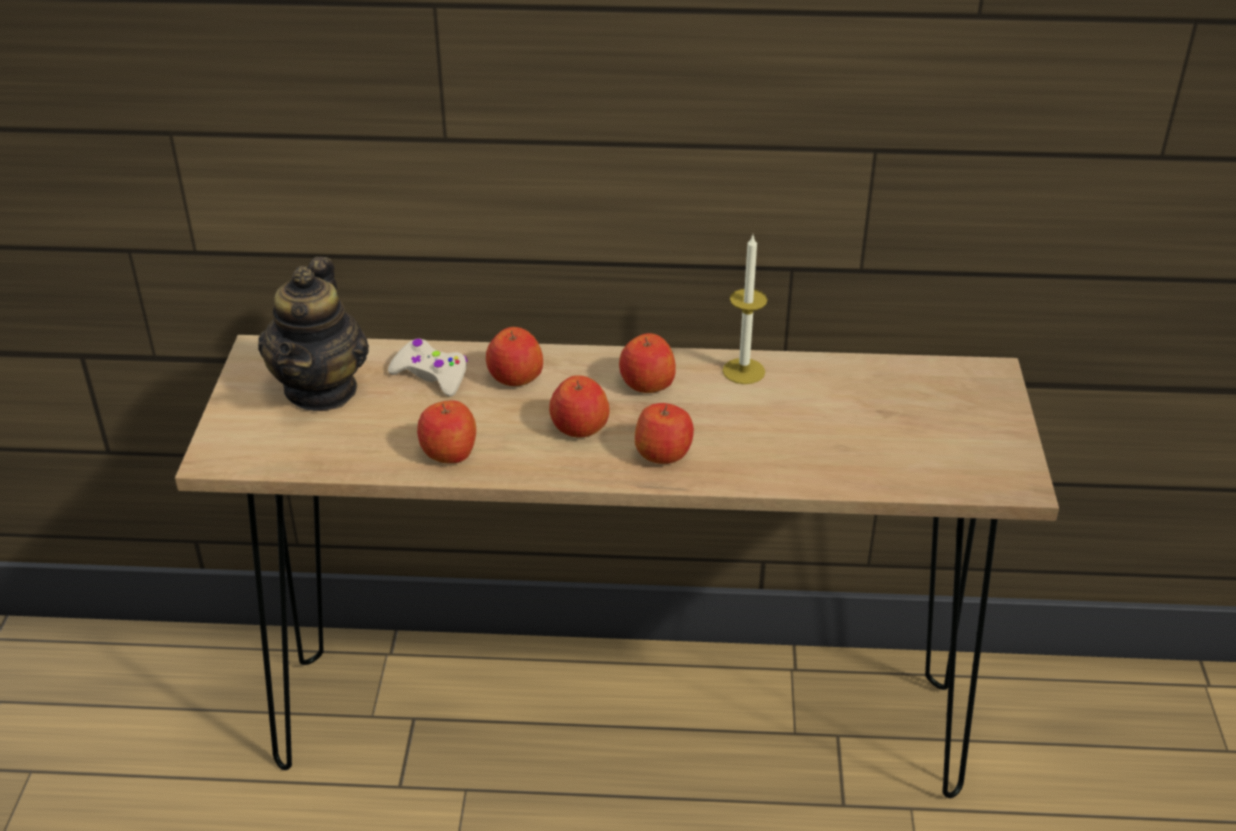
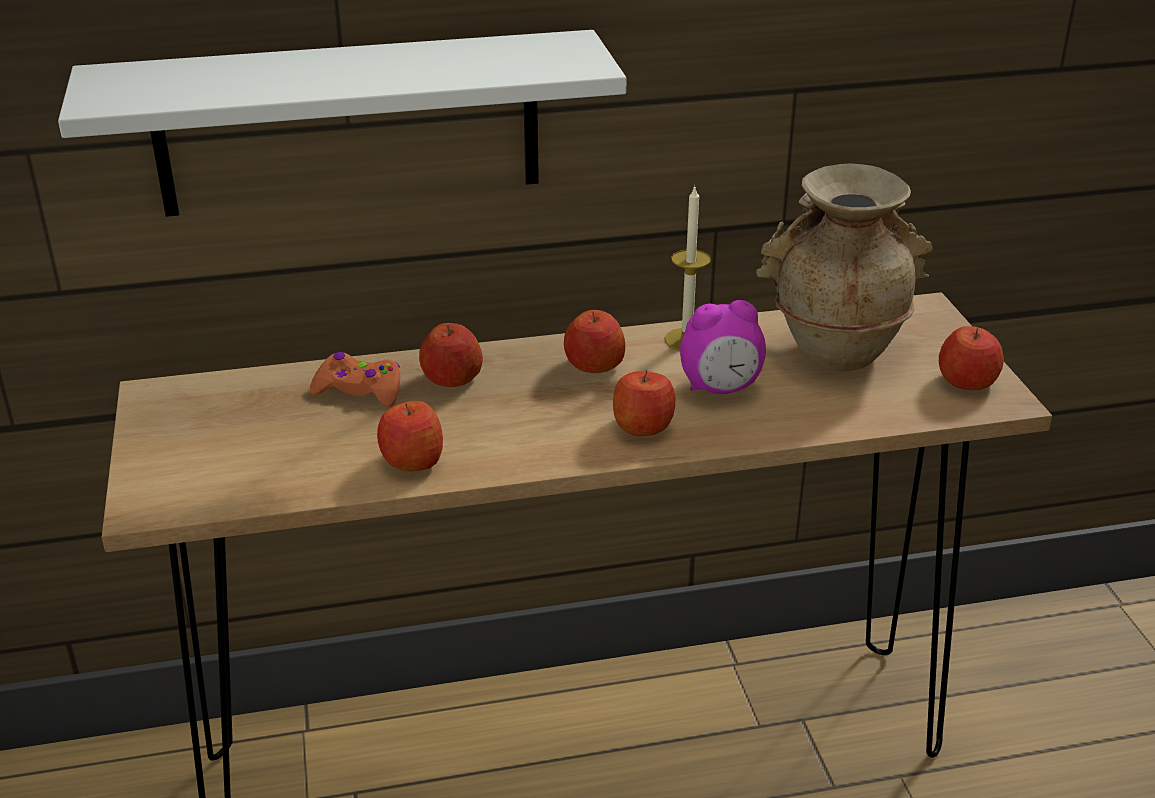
camera: 15 degrees left, 5 degrees down
teapot [258,257,369,411] -> none
beige game controller [388,339,468,397] -> orange game controller [310,352,400,407]
apple [549,375,610,438] -> apple moved to [939,326,1004,390]
none -> white shelf [58,30,627,217]
none -> alarm clock [680,300,766,394]
none -> beige vase [756,164,933,372]

